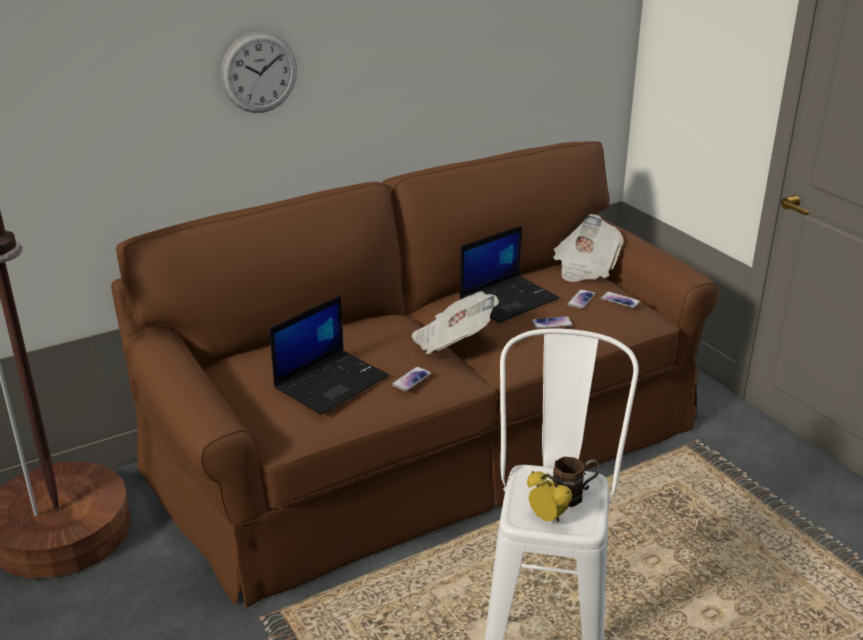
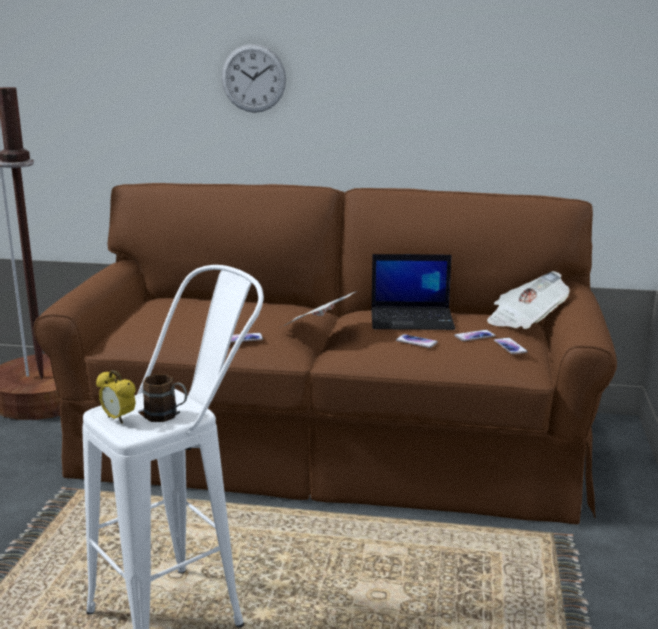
camera: 40 degrees right, 10 degrees down
laptop [269,295,389,415] -> none
alarm clock [527,471,572,522] -> alarm clock turned 135 degrees clockwise [96,370,136,424]

